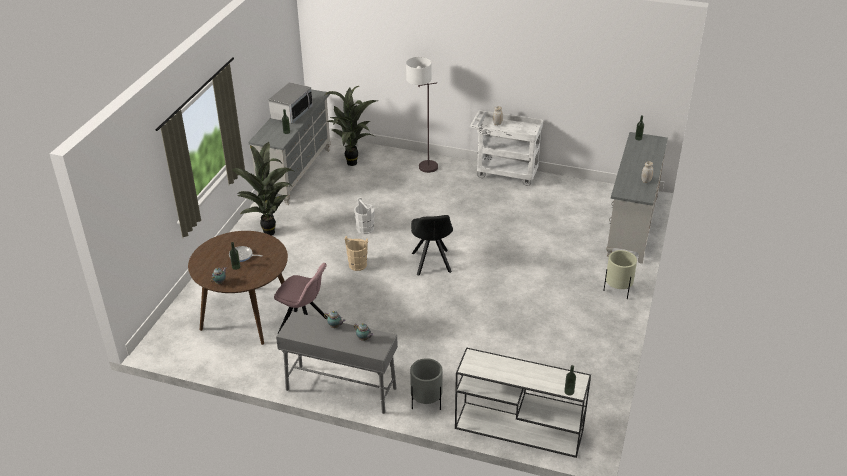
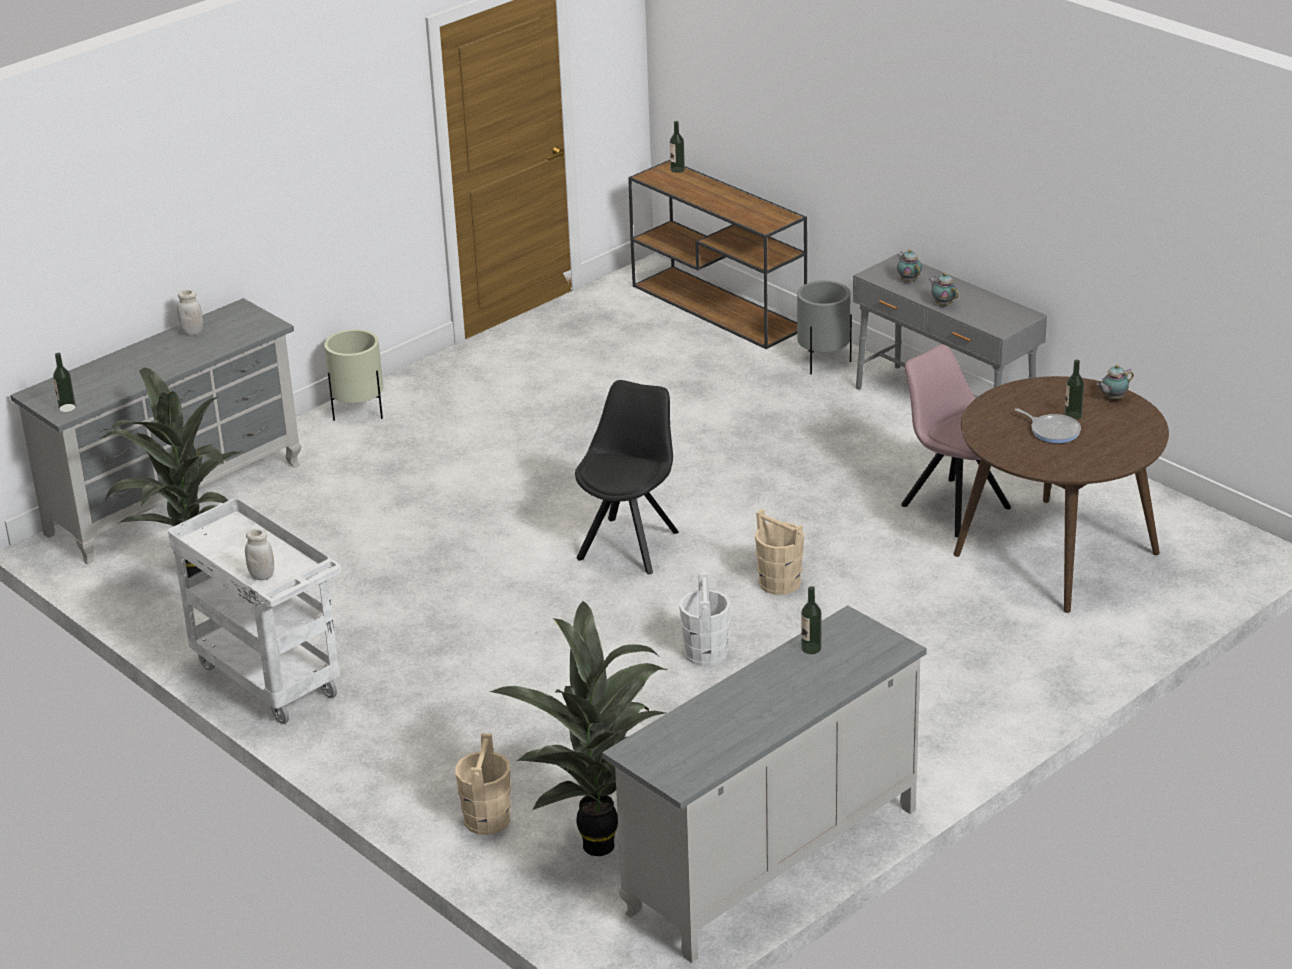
camera: 150 degrees left, 5 degrees down
potted plant [232,142,293,236] -> potted plant moved to [101,367,244,578]
microwave [268,82,313,124] -> none
white floor lamp [406,57,438,173] -> none
white console table [455,347,591,458] -> brown console table [628,160,807,349]
none -> beige bucket [455,733,511,835]

